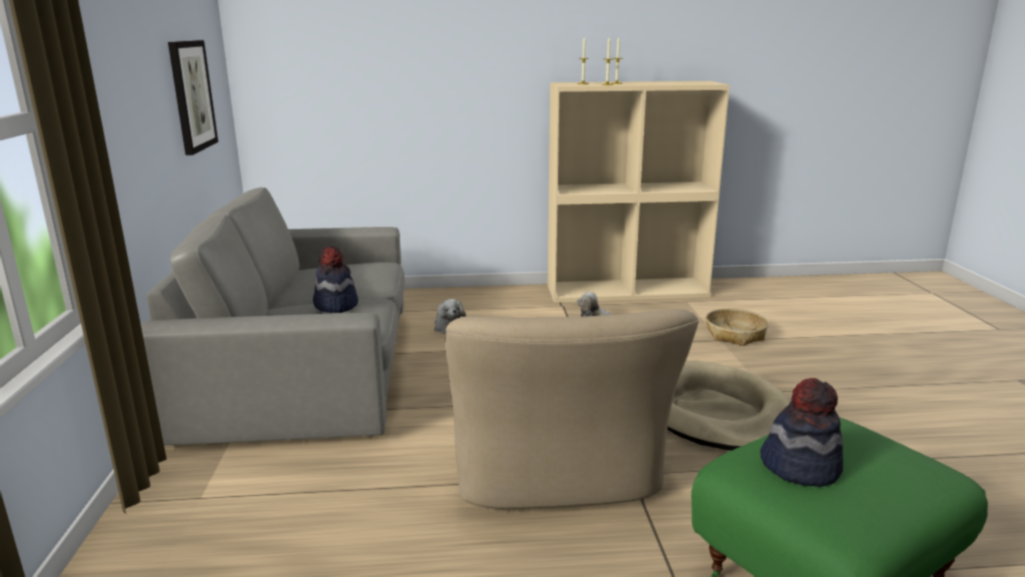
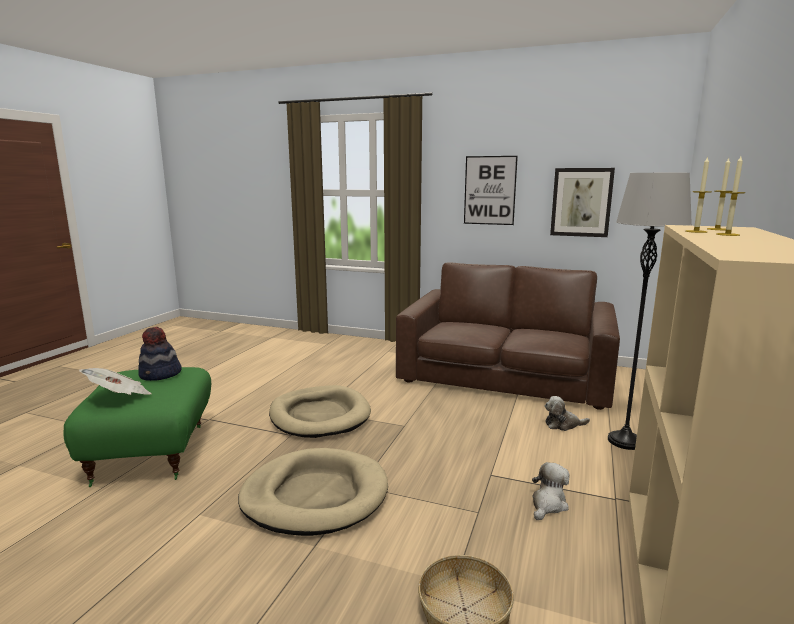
camera: 115 degrees right, 5 degrees down
grey sofa [141,187,405,445] -> brown sofa [396,262,620,410]
hat [313,246,358,313] -> none
beige armchair [445,309,699,509] -> beige dog bed [269,385,371,438]
none -> newspaper [79,368,151,395]
none -> picture [464,156,518,225]
none -> grey floor lamp [608,173,692,450]

